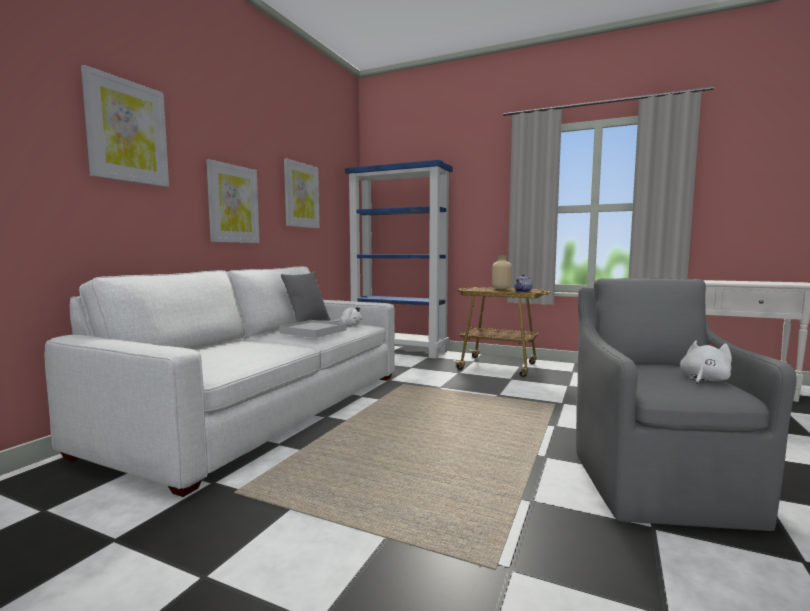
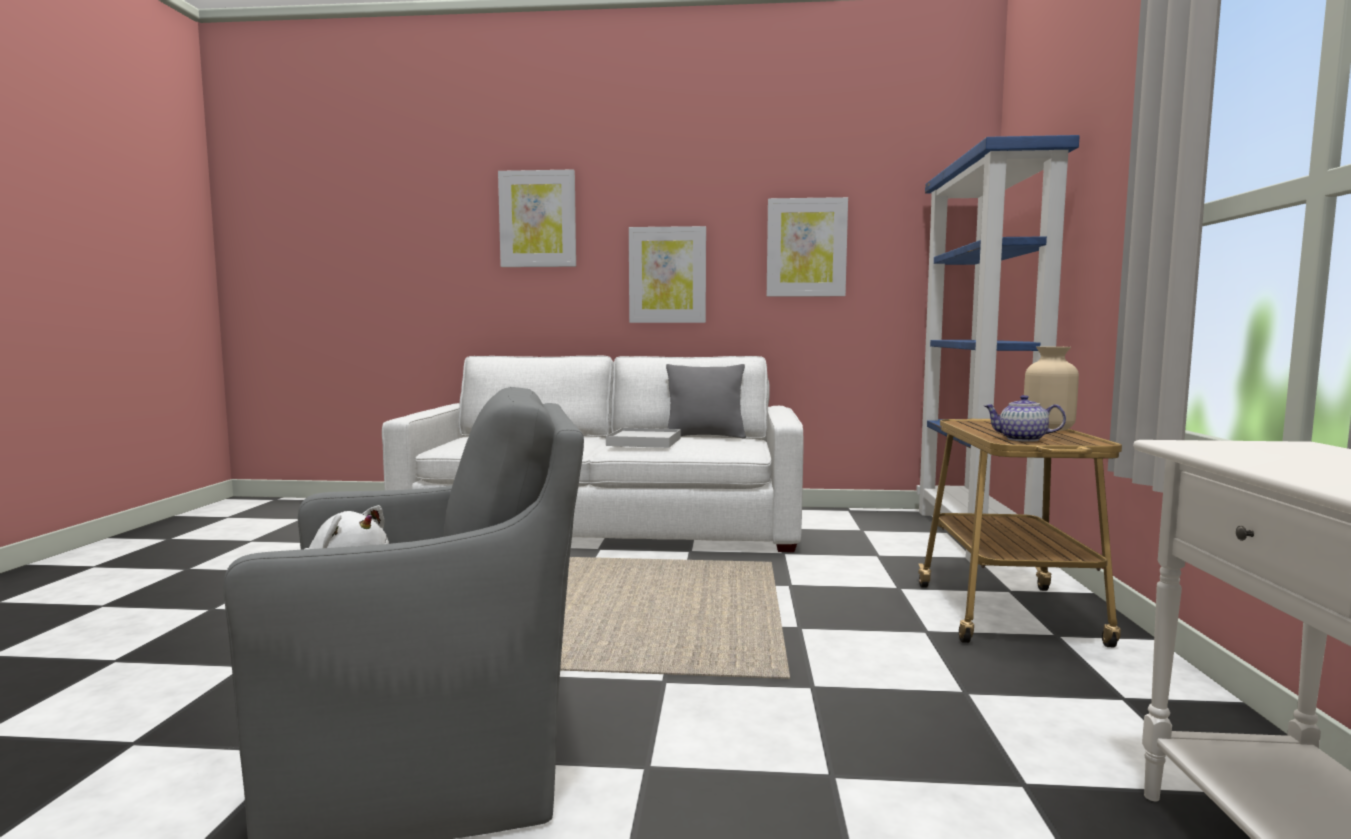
camera: 70 degrees right, 0 degrees up
white plush toy [333,306,362,326] -> none

